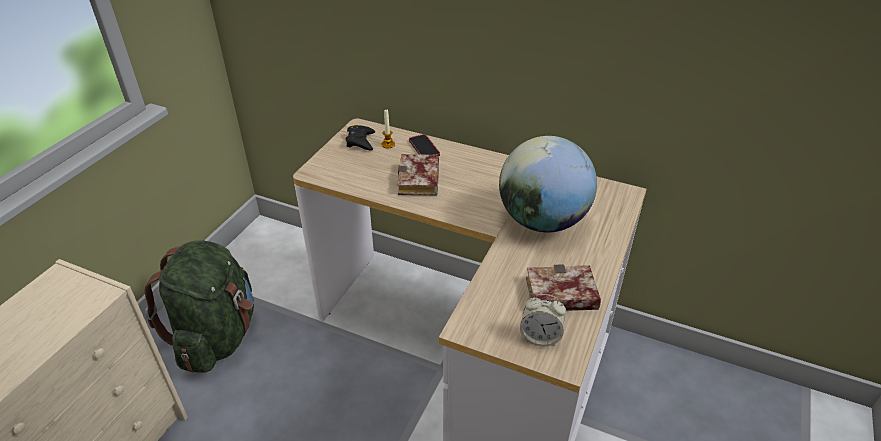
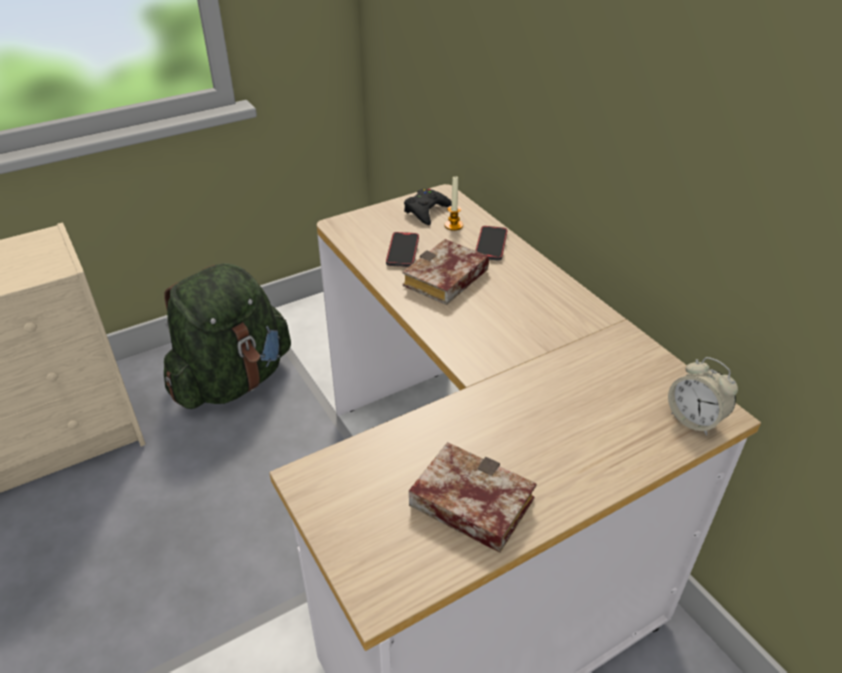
camera: 35 degrees right, 0 degrees up
globe [499,136,597,233] -> none
alarm clock [520,294,566,347] -> alarm clock moved to [668,357,738,436]
none -> phone [386,232,419,267]

